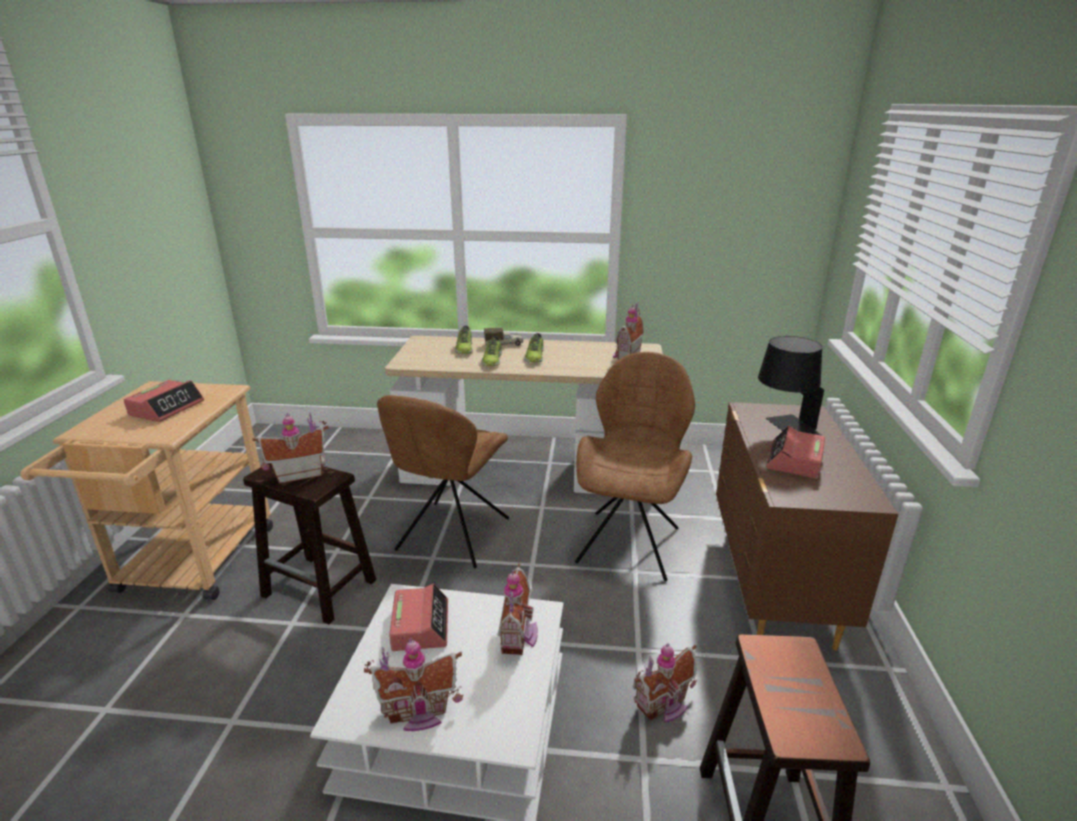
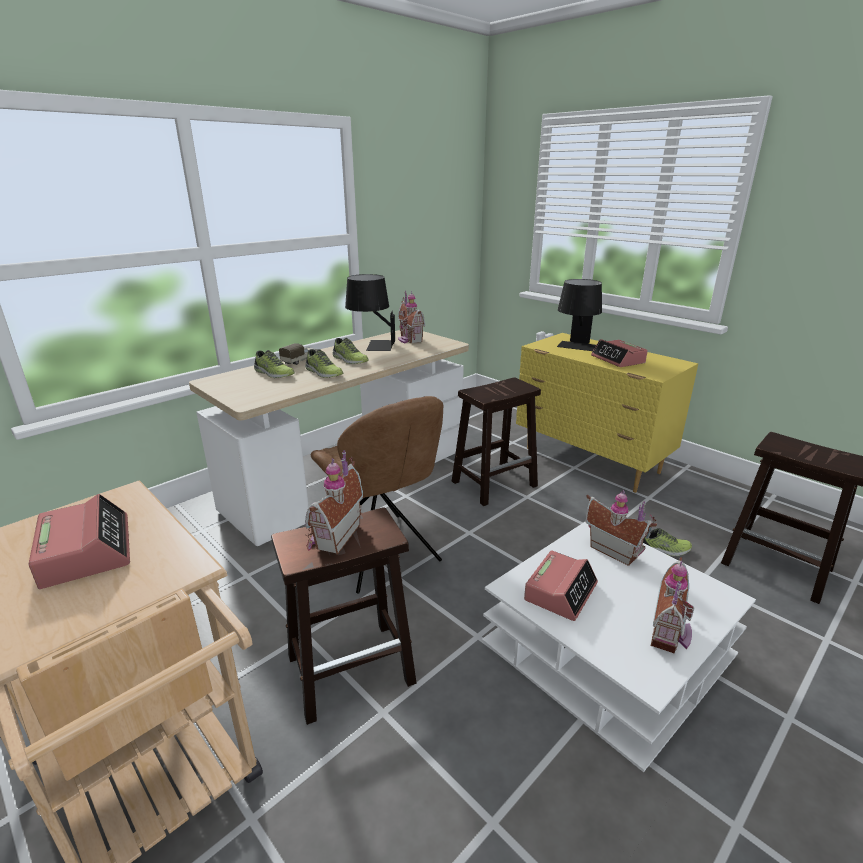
camera: 50 degrees left, 0 degrees up
alarm clock [389,584,448,651] -> alarm clock turned 90 degrees clockwise [524,550,598,621]
brown chair [575,352,695,581] -> brown stool [452,377,541,506]
toy house [633,643,697,723] -> shoe [643,528,692,556]
brown dresser [716,402,899,650] -> yellow dresser [516,333,698,493]
none -> black table lamp [345,274,395,351]

